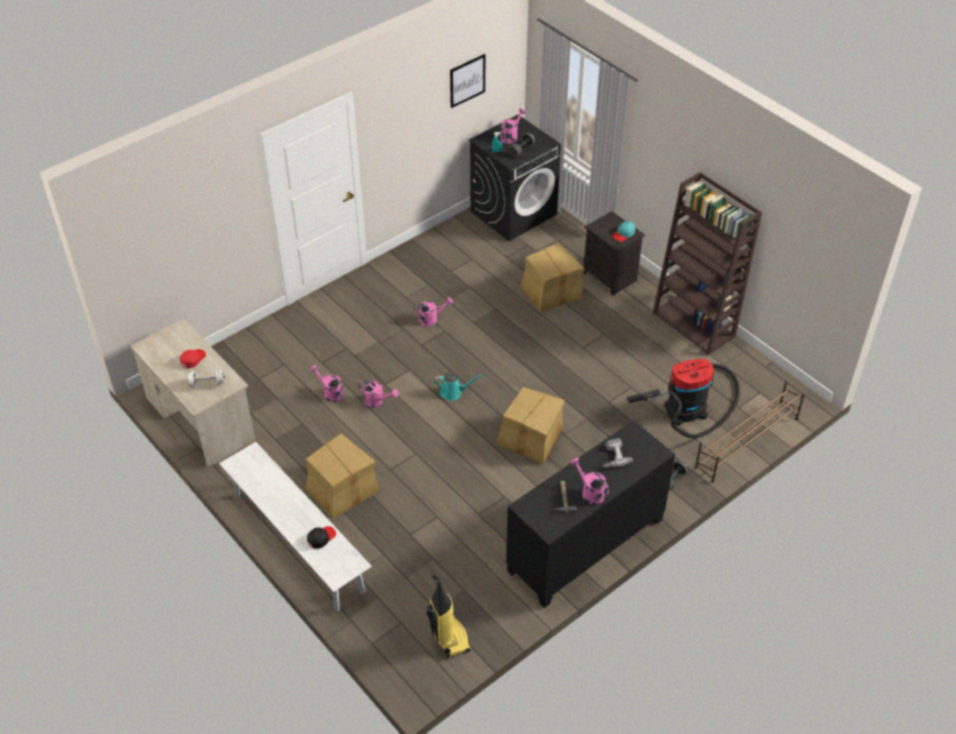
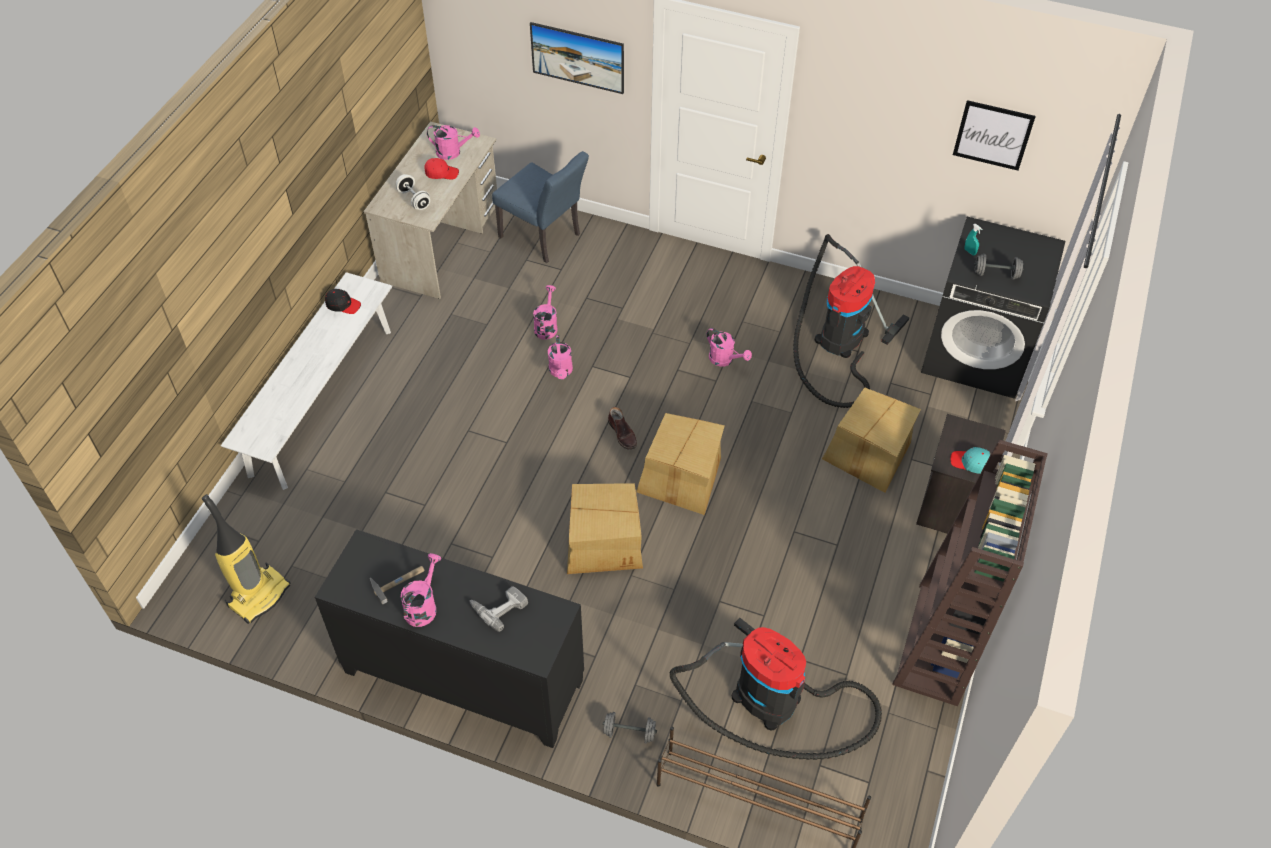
camera: 60 degrees right, 5 degrees up
cardboard box [305,433,380,519] -> cardboard box moved to [636,413,725,515]
black cap [307,526,336,549] -> black cap moved to [325,289,361,314]
turquoise watering can [434,373,482,401] -> brown boot [608,407,637,450]
pink watering can [500,108,526,144] -> pink watering can moved to [427,125,480,160]
none -> blue chair [492,151,589,263]
none -> picture [530,22,624,94]
none -> vacuum cleaner [793,234,909,408]

